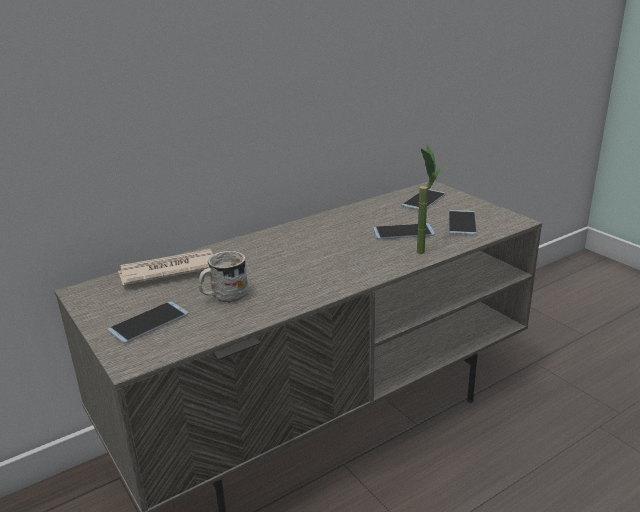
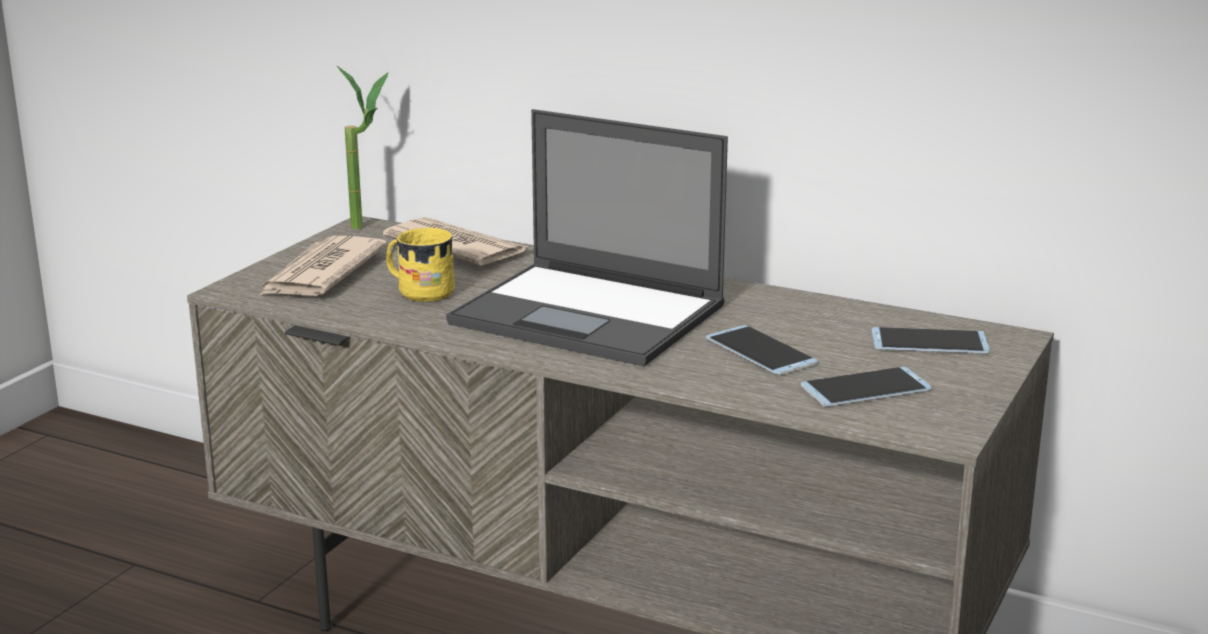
camera: 60 degrees right, 5 degrees down
phone [107,301,188,344] -> newspaper [258,236,388,296]
white mug [198,251,248,303] -> yellow mug [386,228,455,302]
potted plant [417,144,445,254] -> potted plant moved to [337,66,389,229]
none -> laptop [446,109,728,367]

